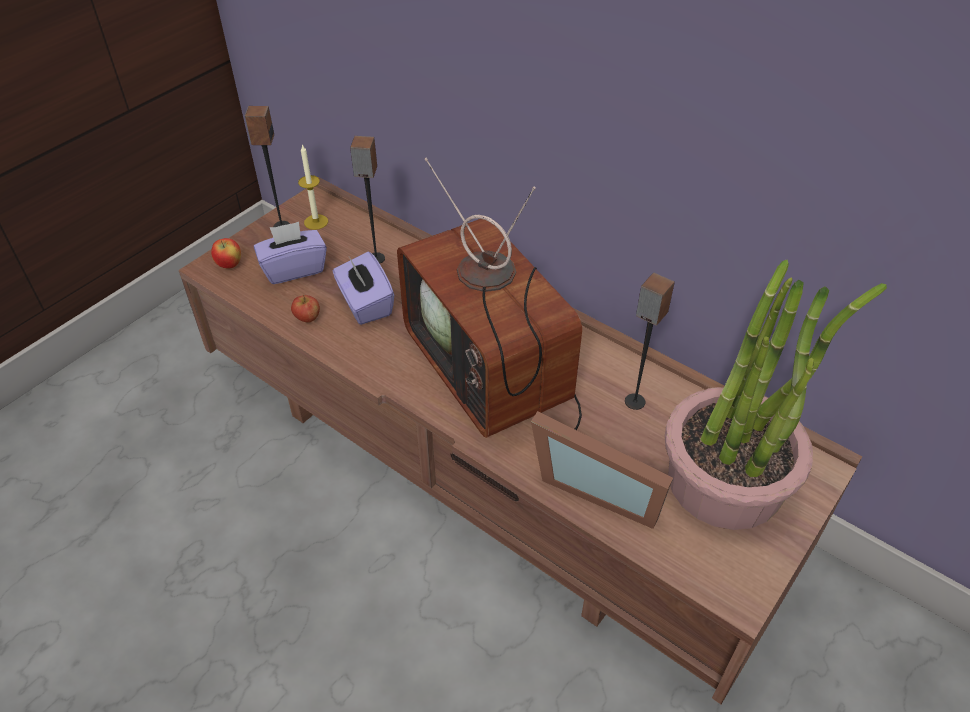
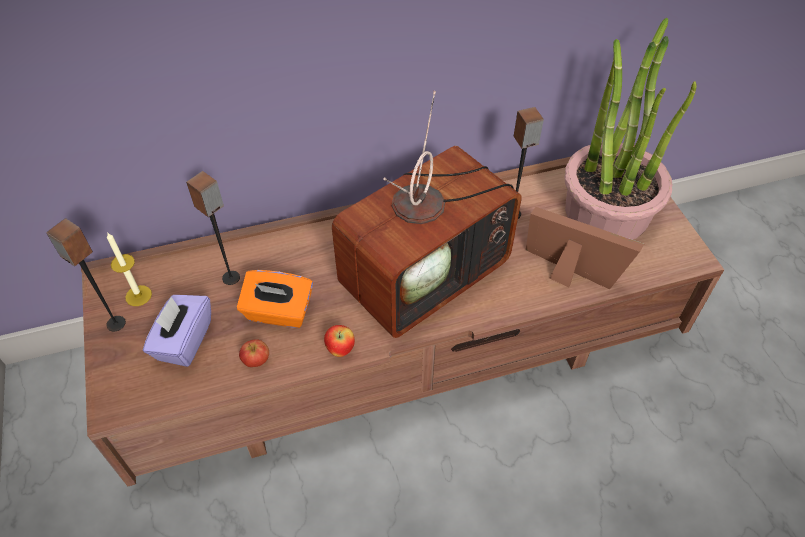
camera: 55 degrees left, 5 degrees up
apple [211,238,241,268] -> apple moved to [324,325,355,357]
purple tissue box [333,252,394,325] -> orange tissue box [237,270,313,328]
television [397,157,582,438] -> television turned 45 degrees counterclockwise [332,91,522,338]
picture frame [531,411,673,529] -> picture frame turned 120 degrees counterclockwise [526,207,644,290]

